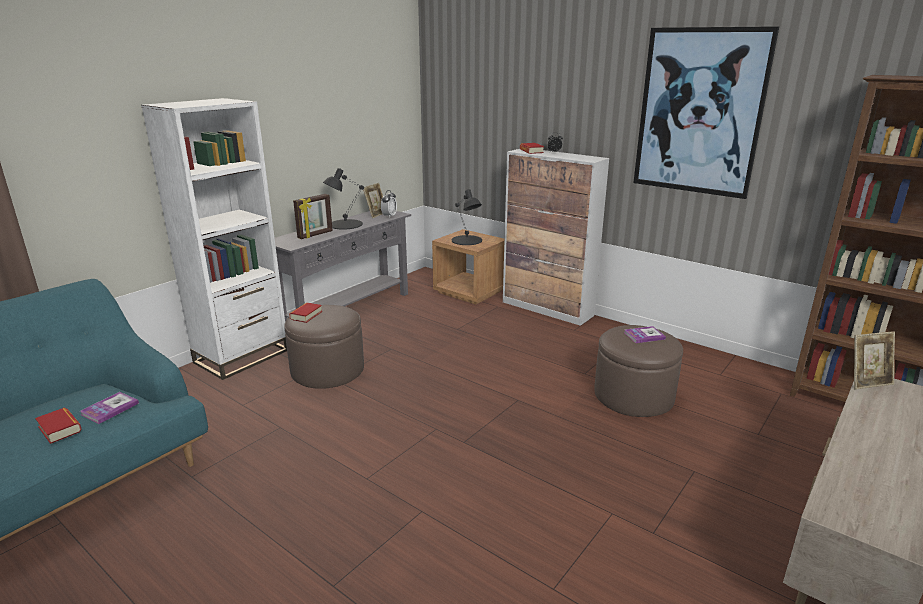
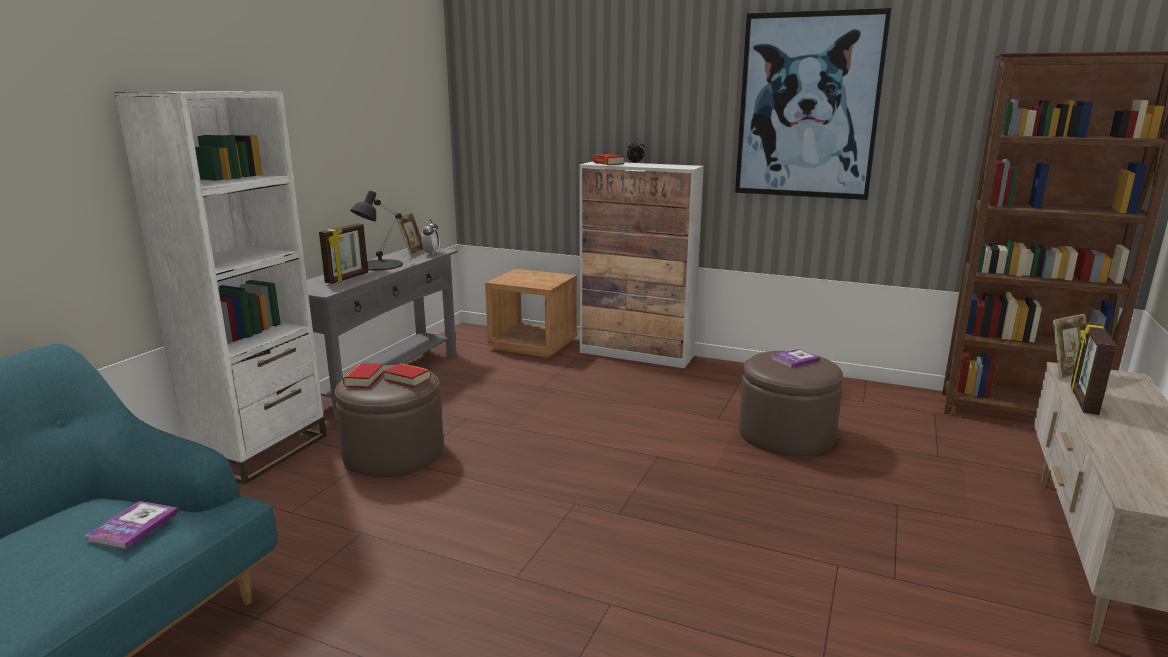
camera: 15 degrees left, 5 degrees down
book [35,408,82,444] -> book moved to [383,363,431,388]
black table lamp [452,189,482,245] -> none
none -> picture frame [1071,322,1116,415]

